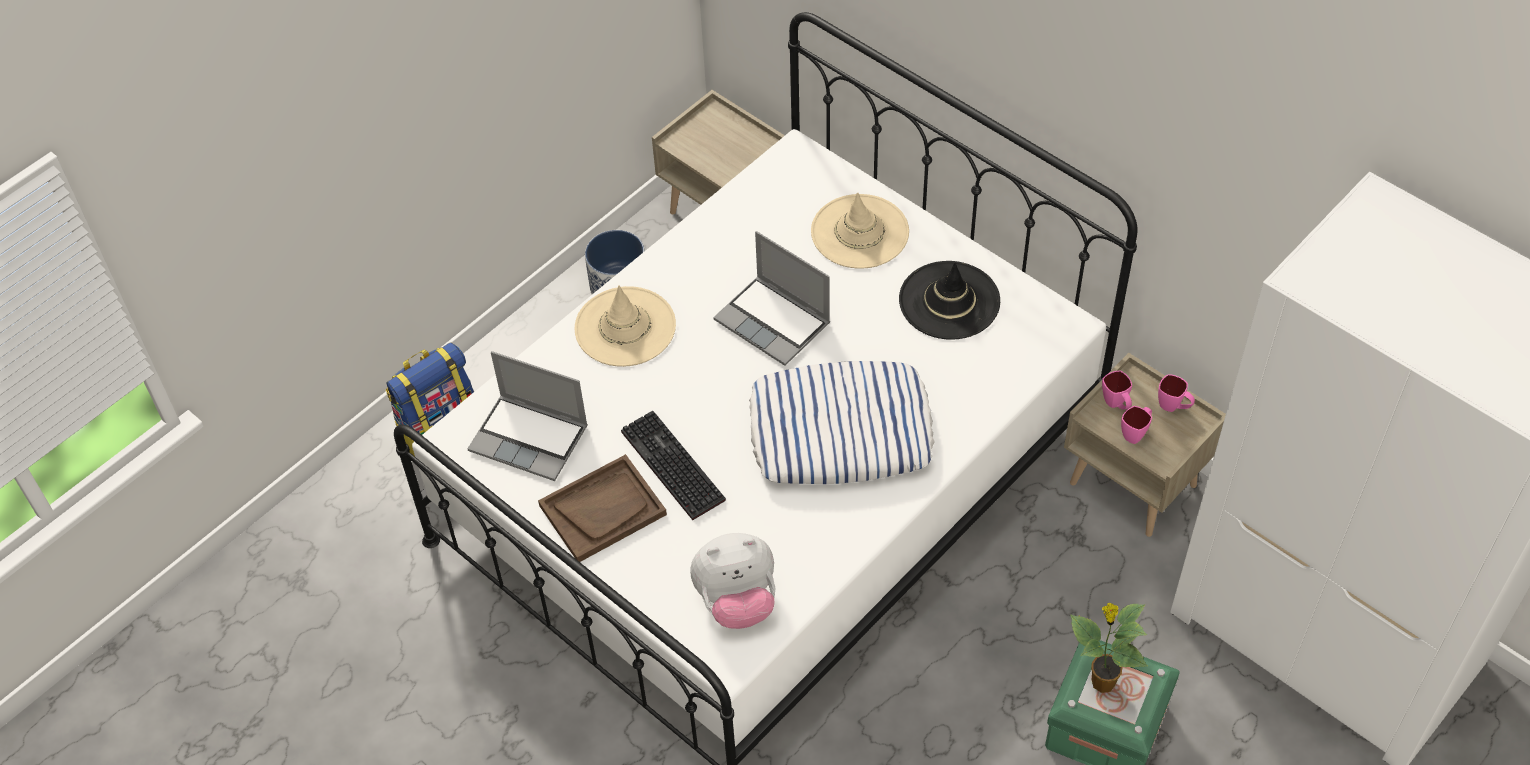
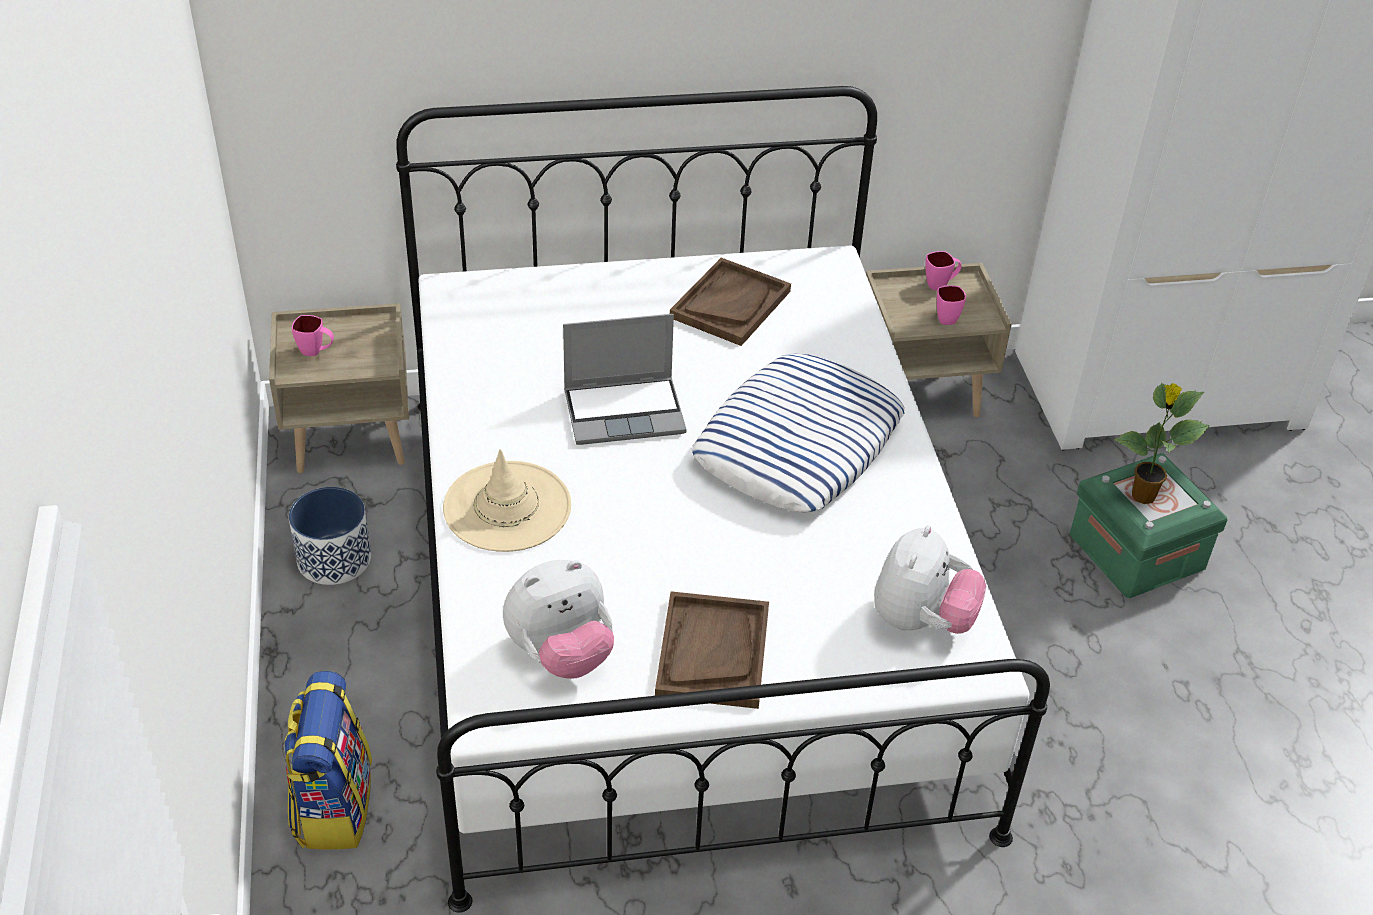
camera: 55 degrees left, 10 degrees down
laptop [467,351,588,481] -> plush toy [503,560,614,679]
keyboard [621,411,726,520] -> none
beige hat [811,192,909,269] -> none
black hat [899,261,1000,340] -> brown tray [670,258,791,346]
pink mug [1102,371,1132,410] -> pink mug moved to [292,315,334,356]

